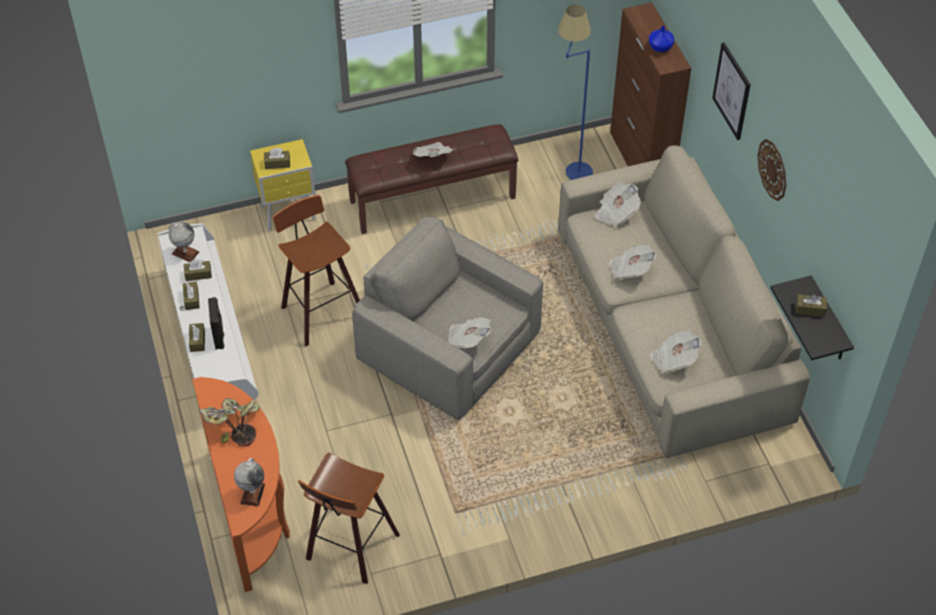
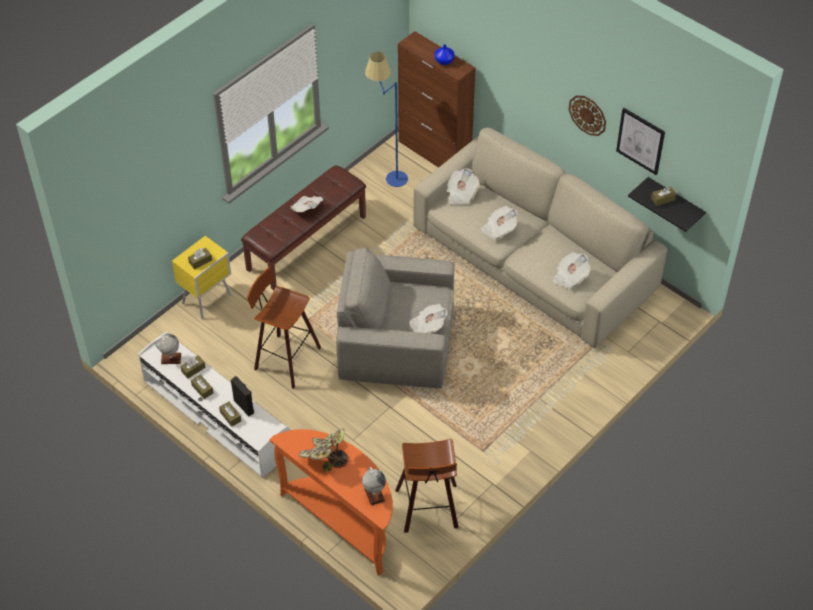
camera: 30 degrees left, 0 degrees up
picture [712,43,751,140] -> picture moved to [616,108,665,175]

